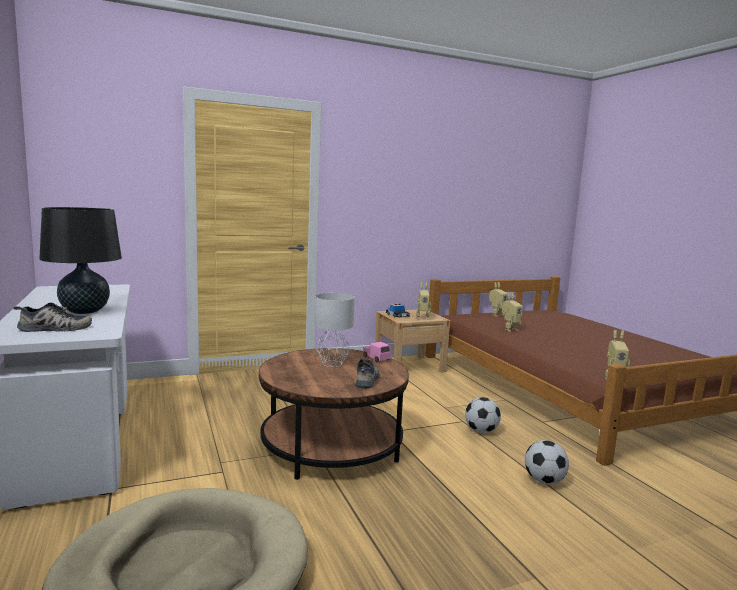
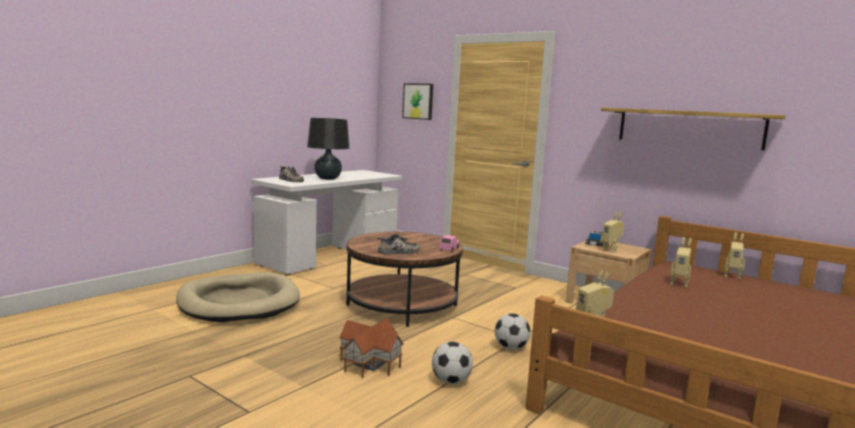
camera: 60 degrees right, 0 degrees up
grey table lamp [314,293,355,367] -> none
none -> toy house [339,318,404,378]
none -> picture [402,83,433,120]
none -> shelf [601,107,786,150]

